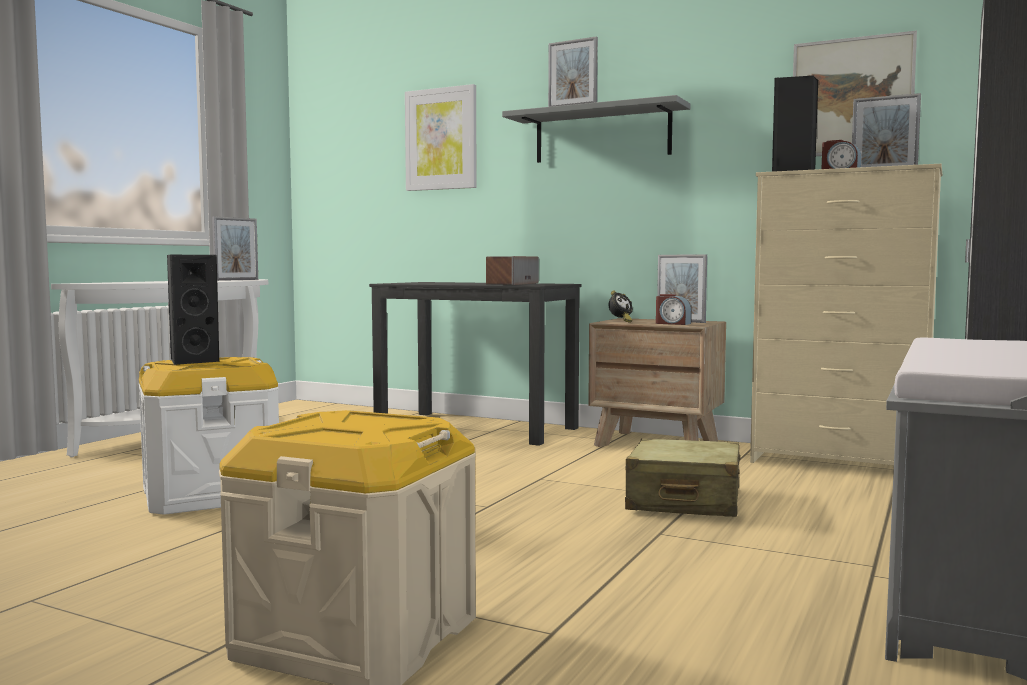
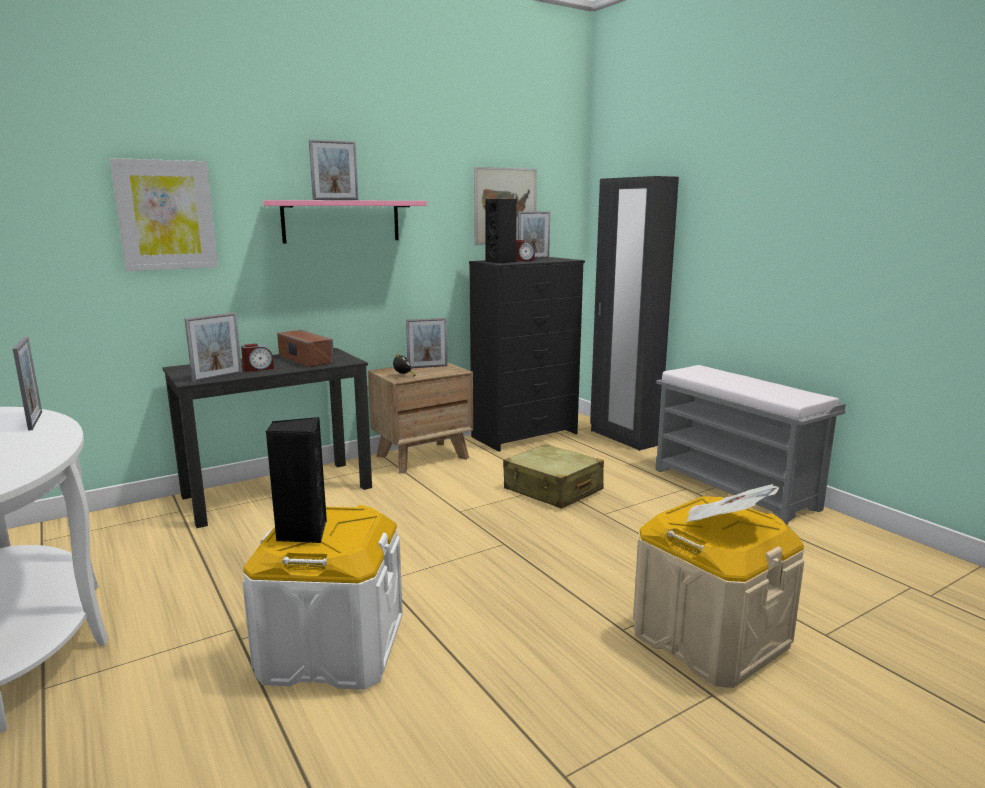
camera: 60 degrees left, 10 degrees up
grey shelf [502,95,691,163] -> pink shelf [263,200,427,244]
alarm clock [656,294,691,325] -> alarm clock moved to [241,344,274,372]
beige dresser [750,164,942,465] -> black dresser [469,257,585,452]
none -> picture frame [184,312,242,382]
none -> newspaper [685,484,779,522]

